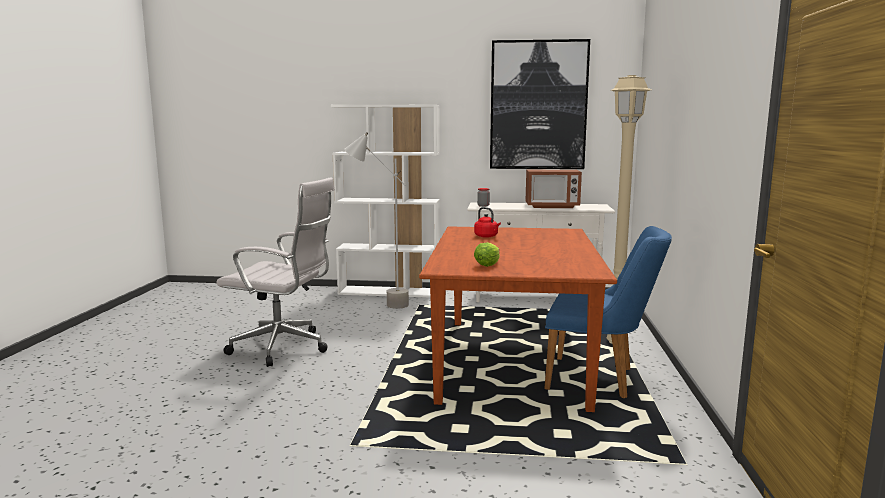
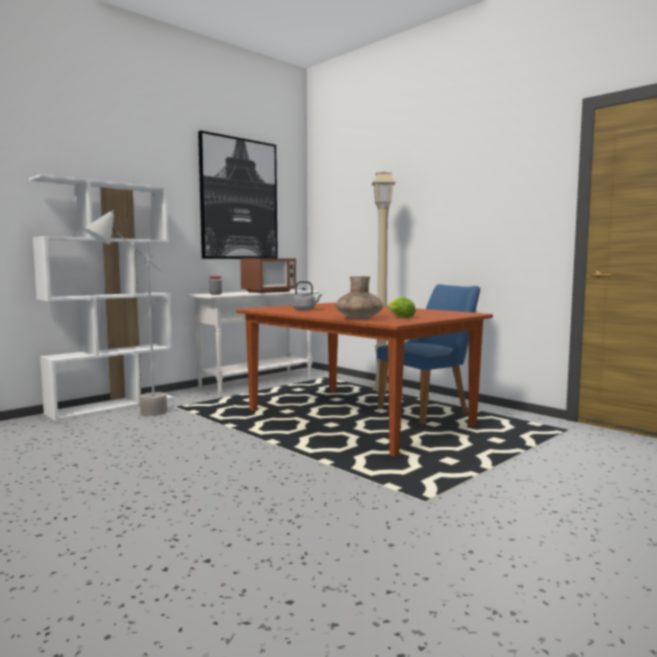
camera: 50 degrees left, 5 degrees down
white office chair [216,177,335,367] -> none
red kettle [474,207,501,237] -> grey kettle [292,281,322,310]
none -> brown vase [335,276,383,319]

